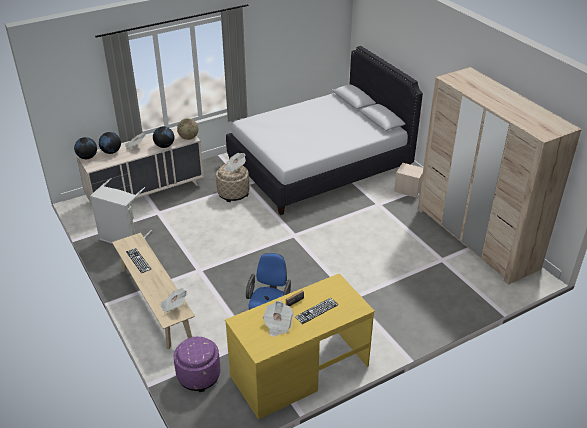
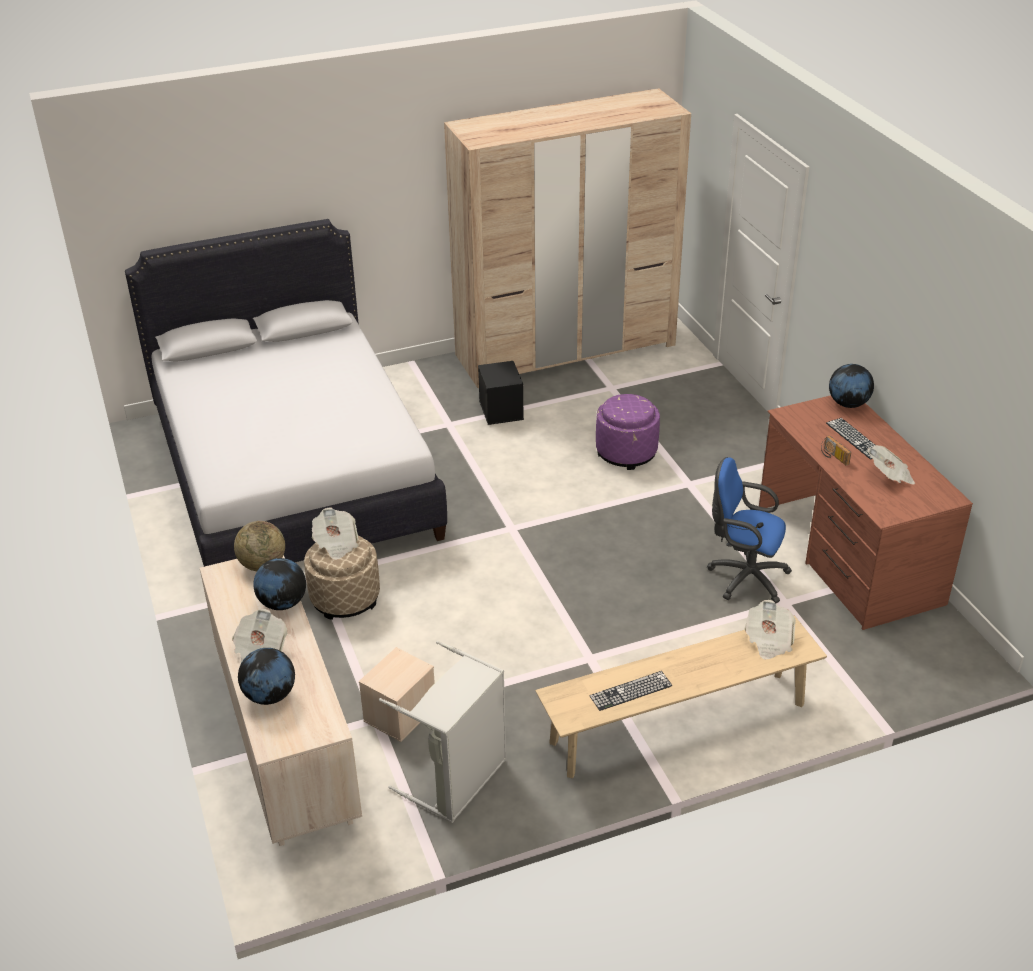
camera: 80 degrees left, 0 degrees up
globe [74,137,97,159] -> globe moved to [829,364,874,408]
purple ottoman [174,336,220,392] -> purple ottoman moved to [596,394,660,470]
yellow desk [225,273,375,419] -> brown desk [759,395,973,630]
beige storage box [394,163,423,198] -> beige storage box moved to [359,647,435,742]
none -> black storage box [478,361,524,425]

